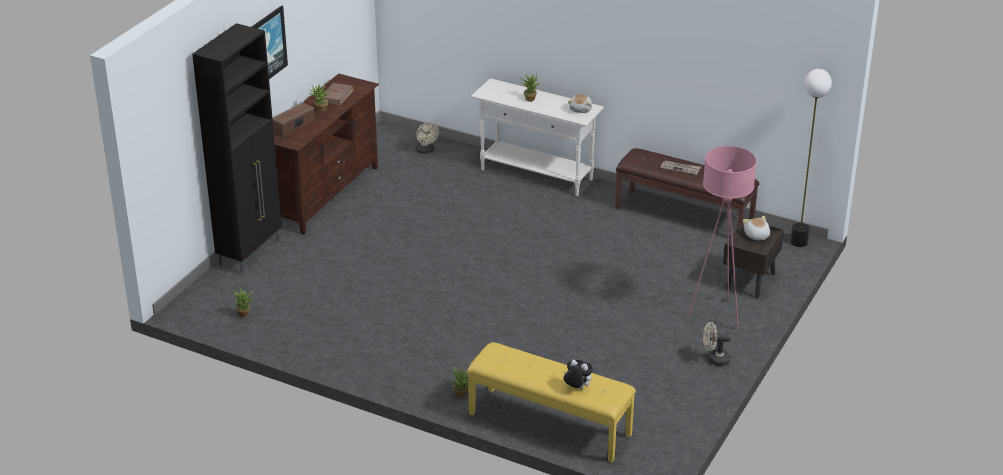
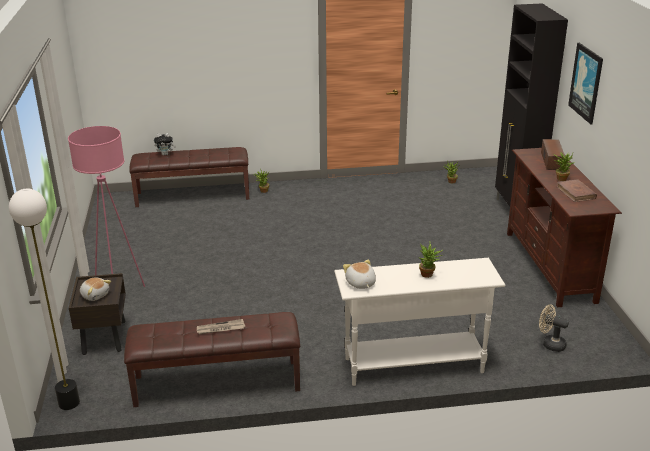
camera: 145 degrees right, 5 degrees down
yellow bench [467,342,636,462] -> brown bench [129,147,249,207]
beige fan [703,322,731,366] -> none

